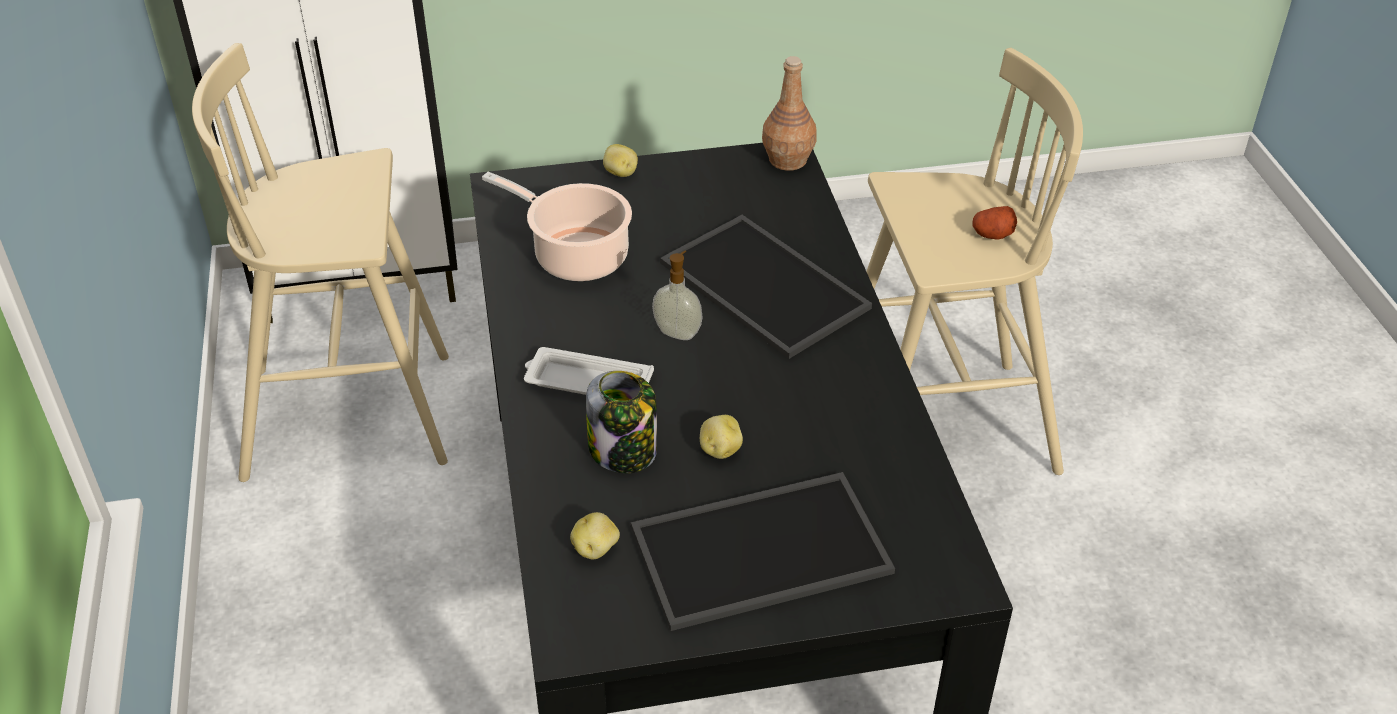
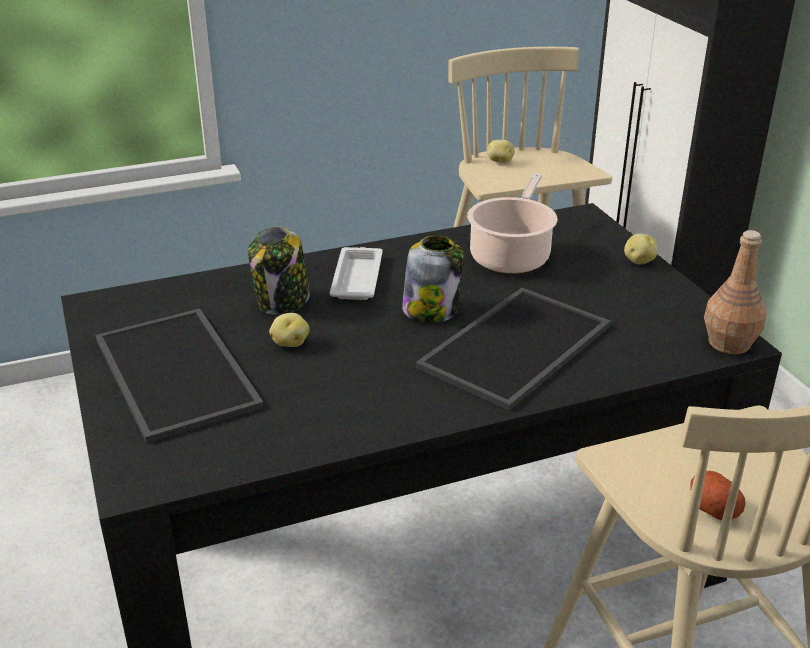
camera: 80 degrees right, 10 degrees down
potato [570,512,620,559] -> potato moved to [487,140,515,163]
soap dispenser [652,250,703,340] -> jar [402,235,464,323]

